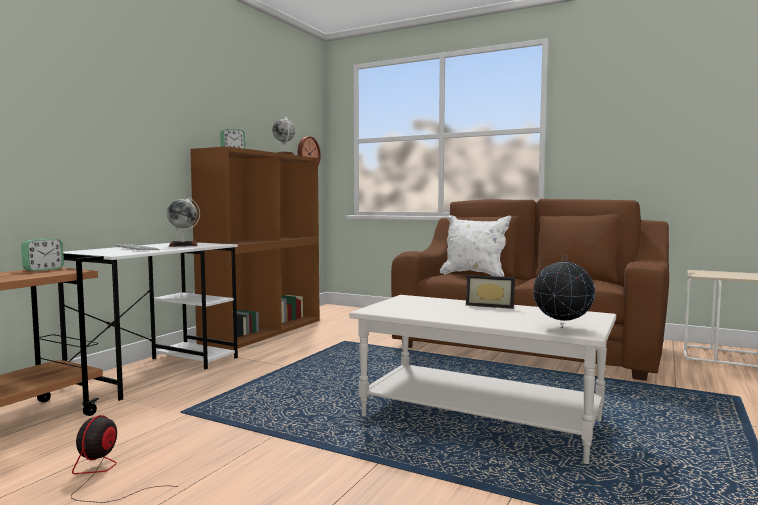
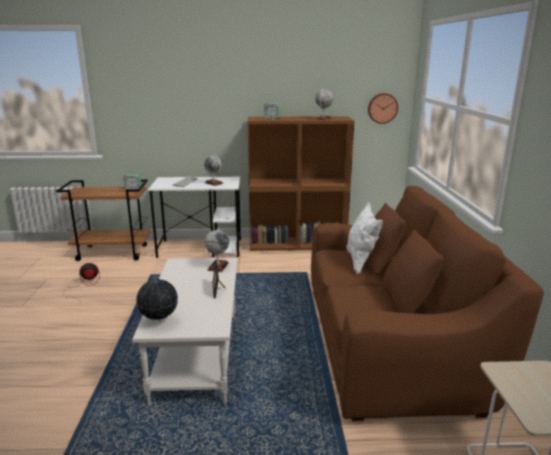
camera: 60 degrees right, 15 degrees up
none -> globe [205,228,229,272]

